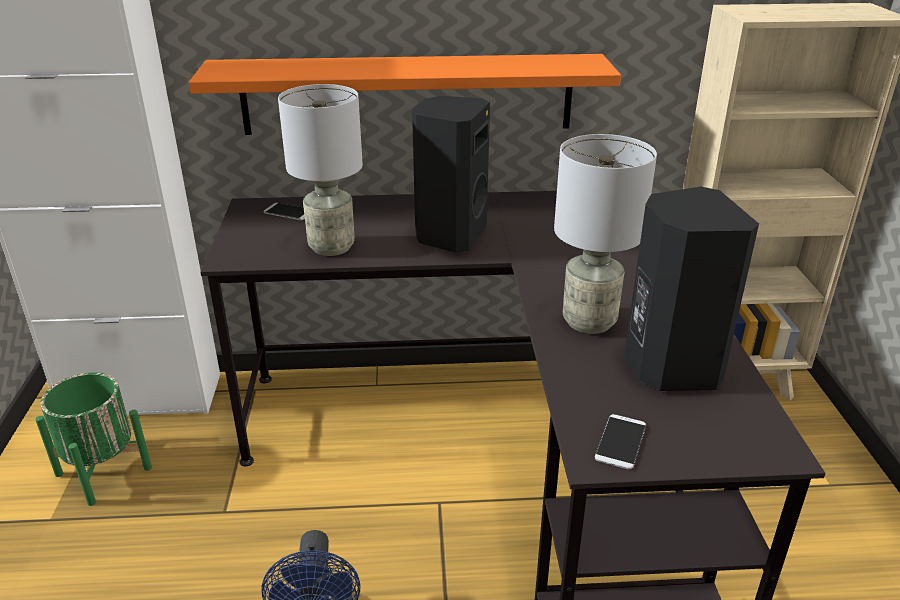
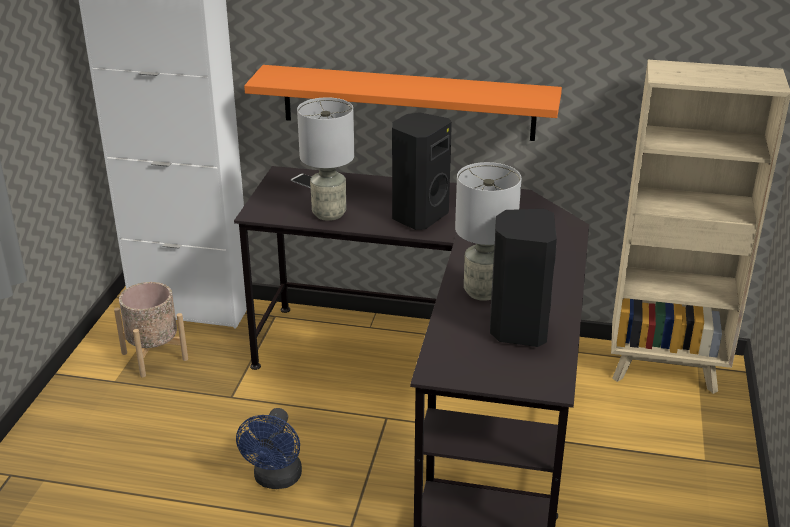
camera: 15 degrees right, 0 degrees up
green planter [35,372,152,506] -> beige planter [114,282,188,377]
phone [595,414,646,470] -> none

